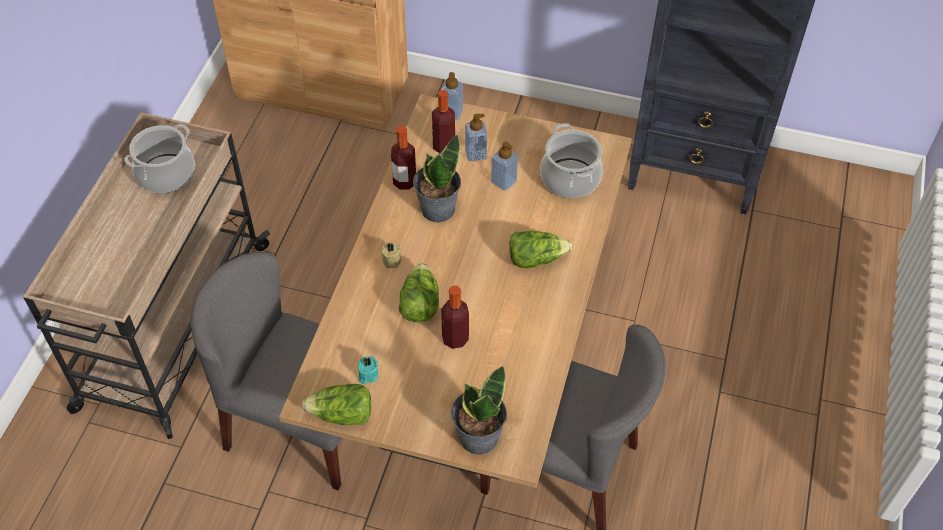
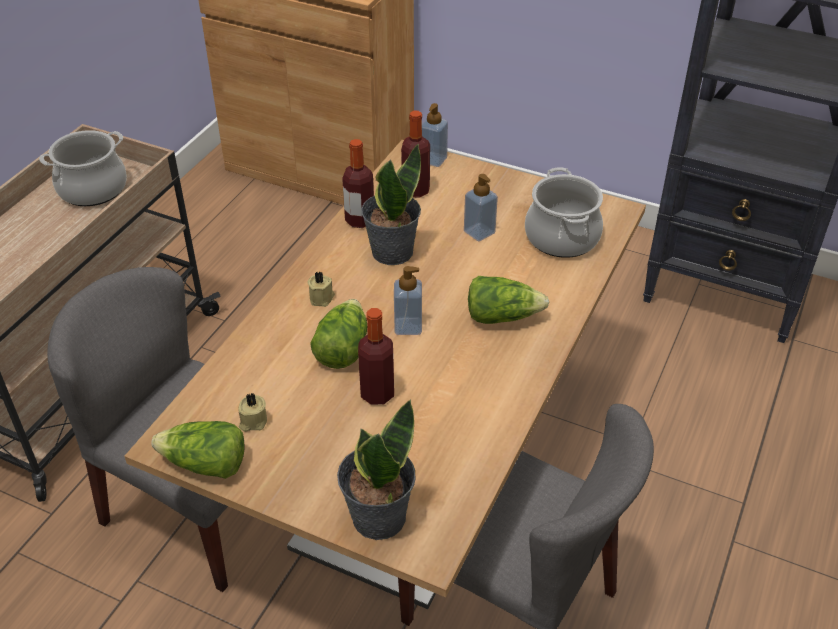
camera: 10 degrees right, 10 degrees down
turquoise candle [358,356,378,384] -> beige candle [238,393,267,432]
soap dispenser [465,114,487,161] -> soap dispenser moved to [394,266,422,335]

